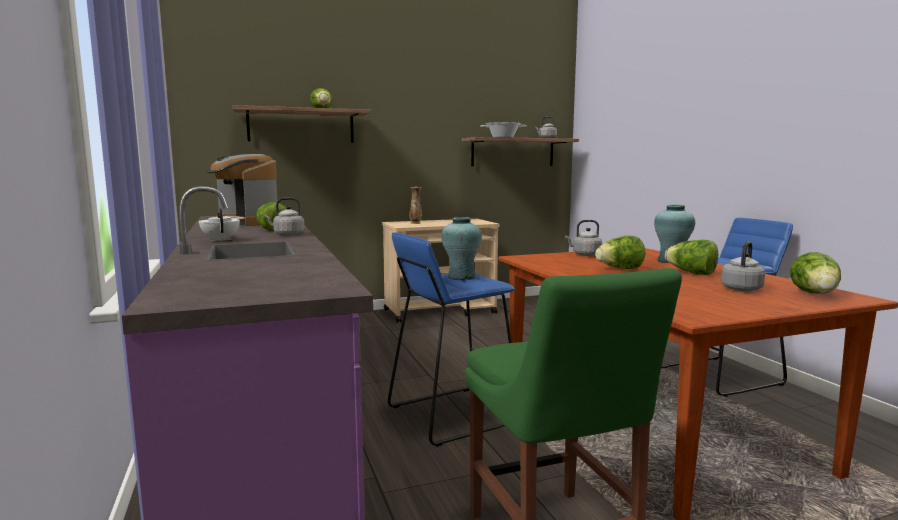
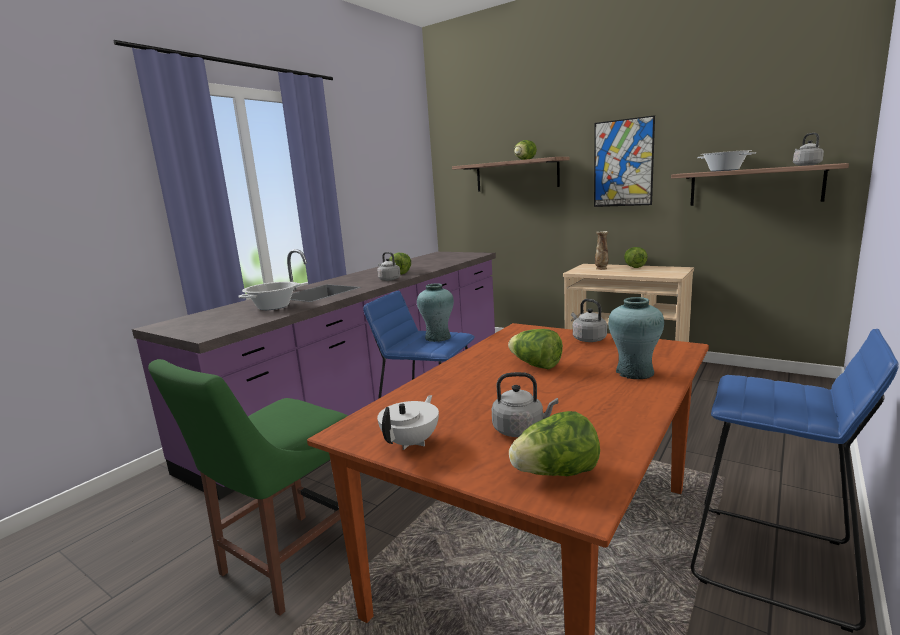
camera: 55 degrees right, 5 degrees up
white teapot [199,208,240,242] -> white teapot moved to [377,395,439,450]
coffee machine [206,154,277,226] -> none
lettuce [665,240,718,275] -> lettuce moved to [624,247,648,268]
none -> cooking pot [238,282,301,310]
none -> picture [594,115,655,207]

